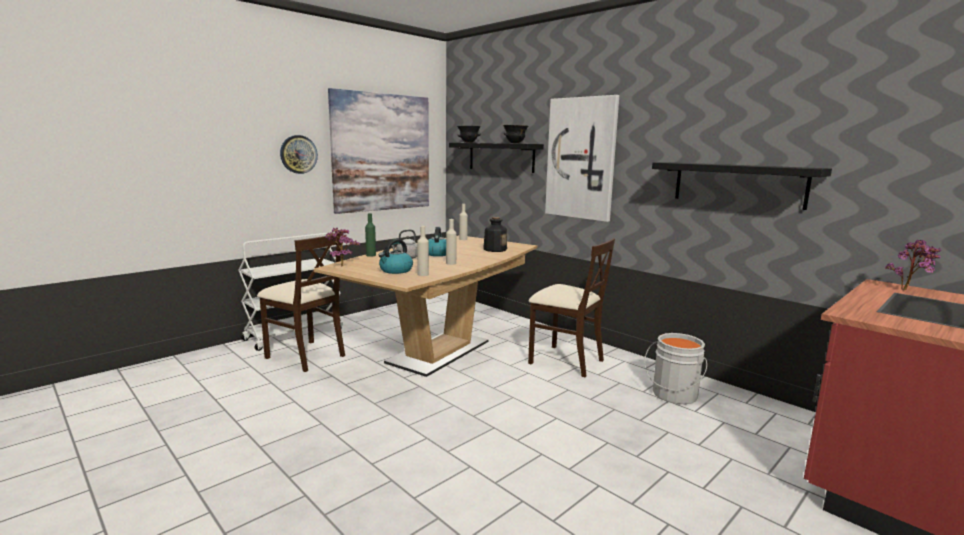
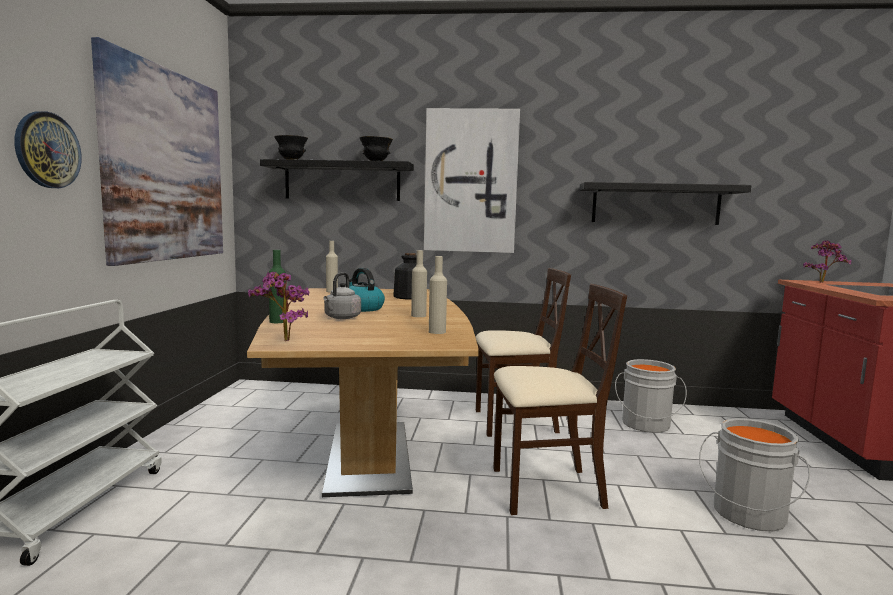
camera: 40 degrees left, 5 degrees down
beige chair [257,235,345,372] -> beige chair moved to [493,284,627,515]
kettle [379,239,413,274] -> none
none -> grey bucket [699,418,810,531]

